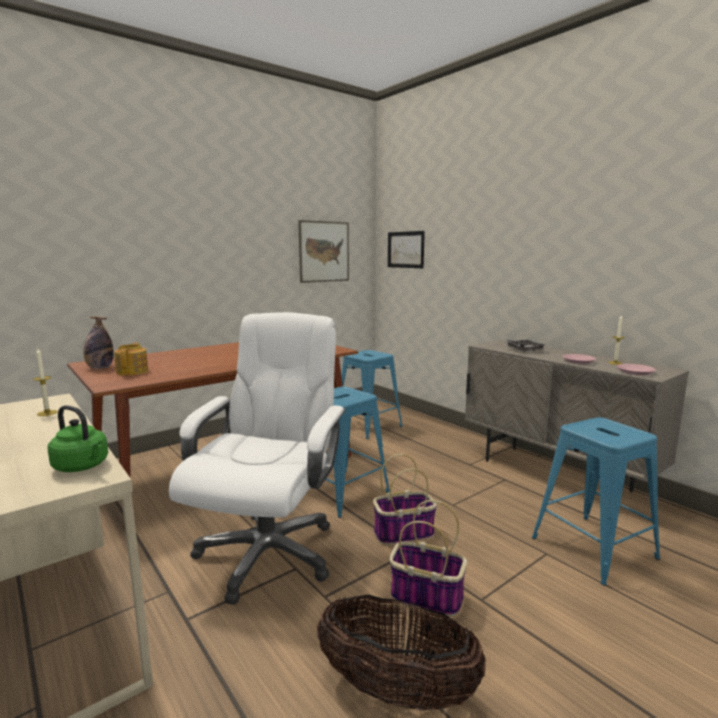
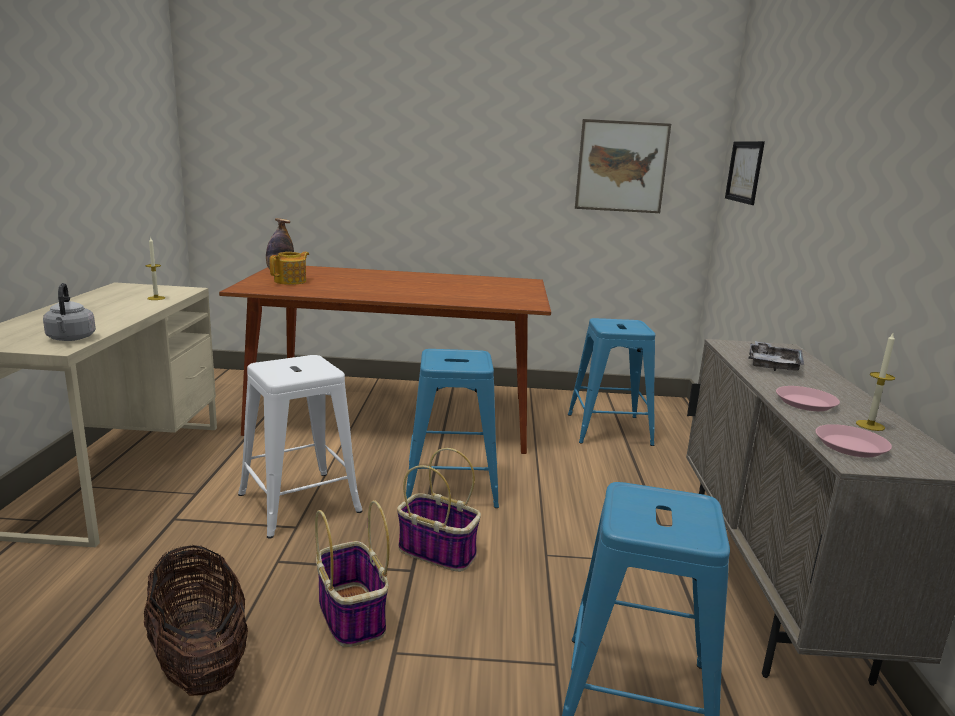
camera: 40 degrees right, 5 degrees up
green kettle [47,405,108,472] -> grey kettle [43,283,96,341]
white office chair [169,312,346,605] -> white stool [238,355,363,539]

